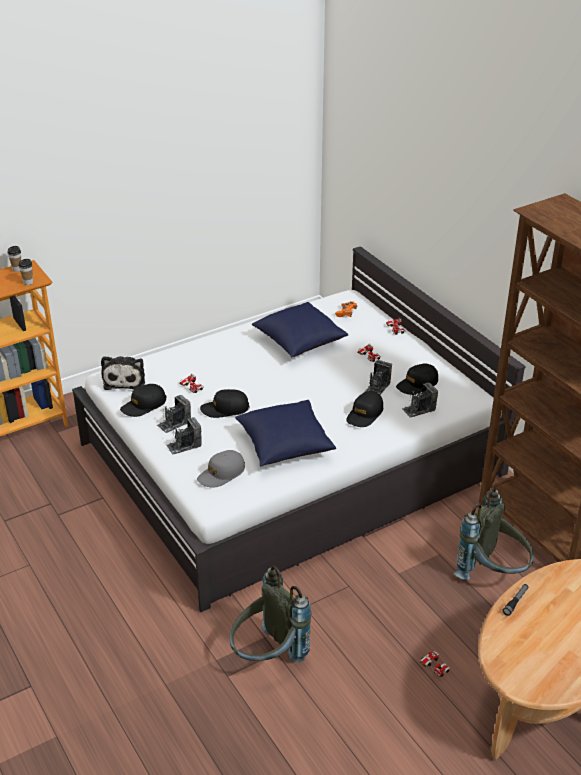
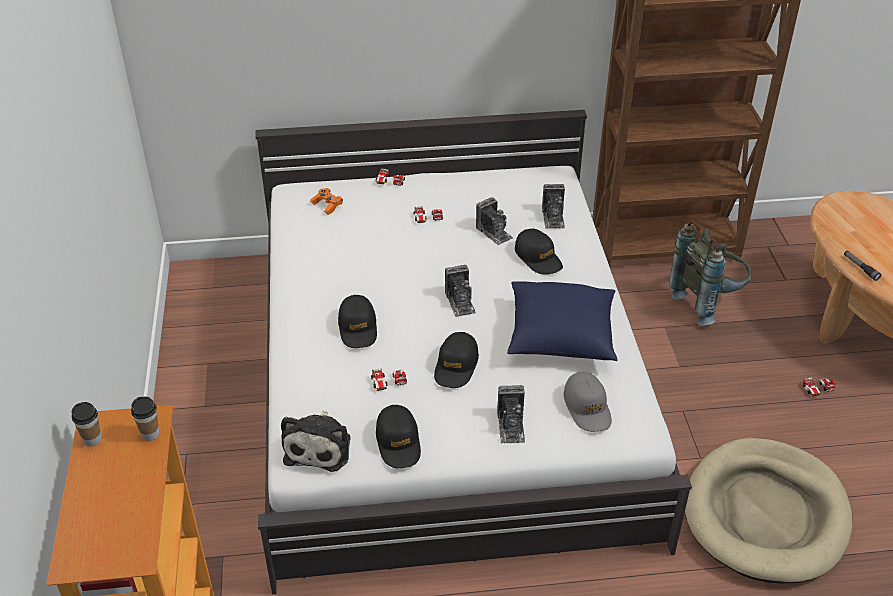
camera: 65 degrees left, 5 degrees up
plush toy [101,356,145,390] -> plush toy turned 75 degrees clockwise [281,410,350,472]
camera [157,395,191,433] -> camera moved to [445,265,476,317]
grey backpack [230,566,311,663] -> beige dog bed [685,438,852,584]
blue pillow [252,302,348,358] -> none
black cap [396,363,438,395] -> black cap moved to [338,295,377,348]

